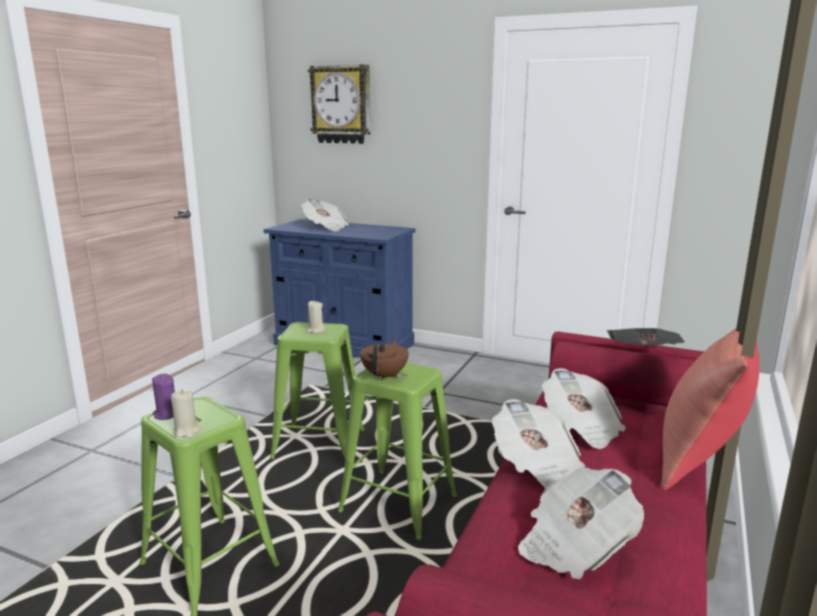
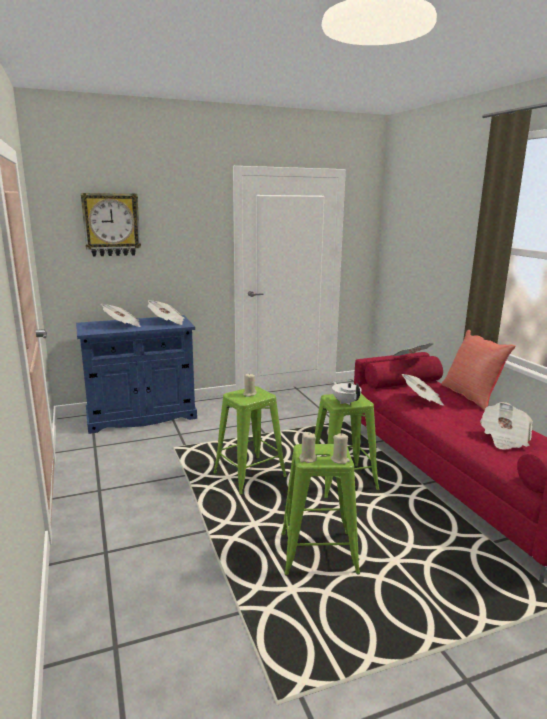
camera: 45 degrees left, 0 degrees up
purple candle [152,374,175,420] -> beige candle [299,432,317,463]
brown teapot [360,340,409,381] -> white teapot [332,381,362,405]
newspaper [492,399,586,489] -> newspaper moved to [148,300,184,325]

